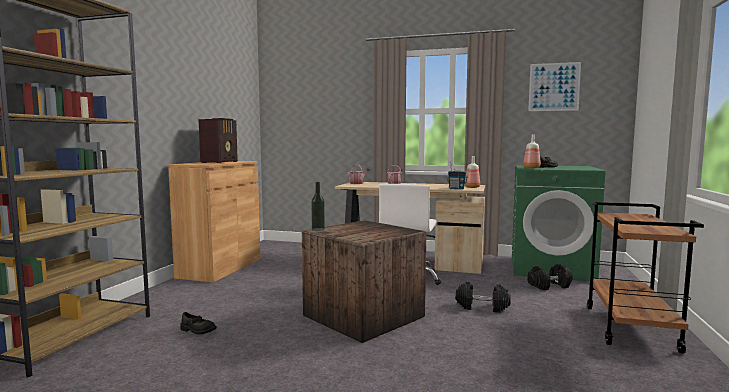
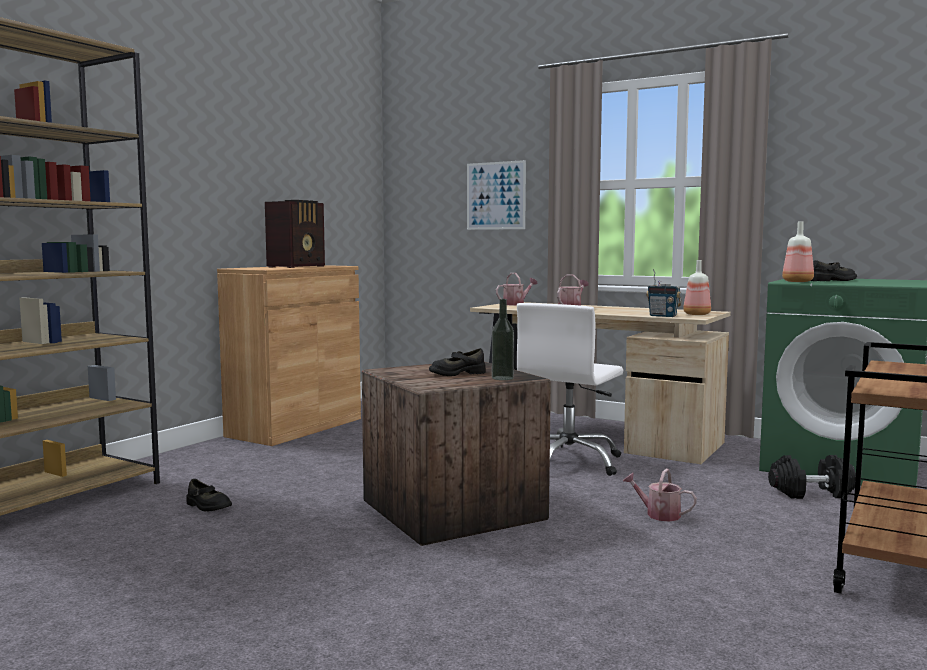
camera: 15 degrees right, 0 degrees up
bottle [311,182,325,231] -> bottle moved to [492,299,514,380]
black dumbbell [456,282,511,312] -> watering can [623,469,697,522]
picture [528,62,581,111] -> picture moved to [467,160,526,230]
none -> black shoe [429,348,486,376]

